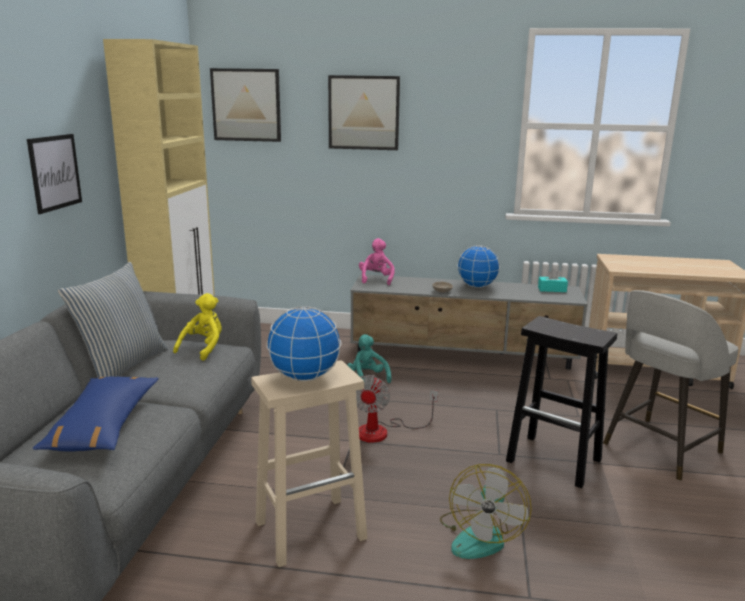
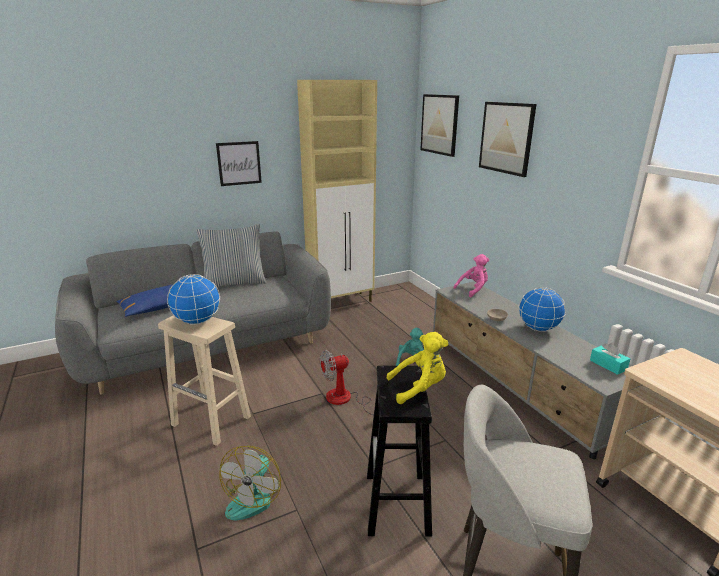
camera: 55 degrees right, 5 degrees up
yellow plush toy [173,293,222,361] -> yellow plush toy moved to [386,332,448,404]
fan [440,464,532,559] -> fan turned 60 degrees counterclockwise [219,446,281,520]

